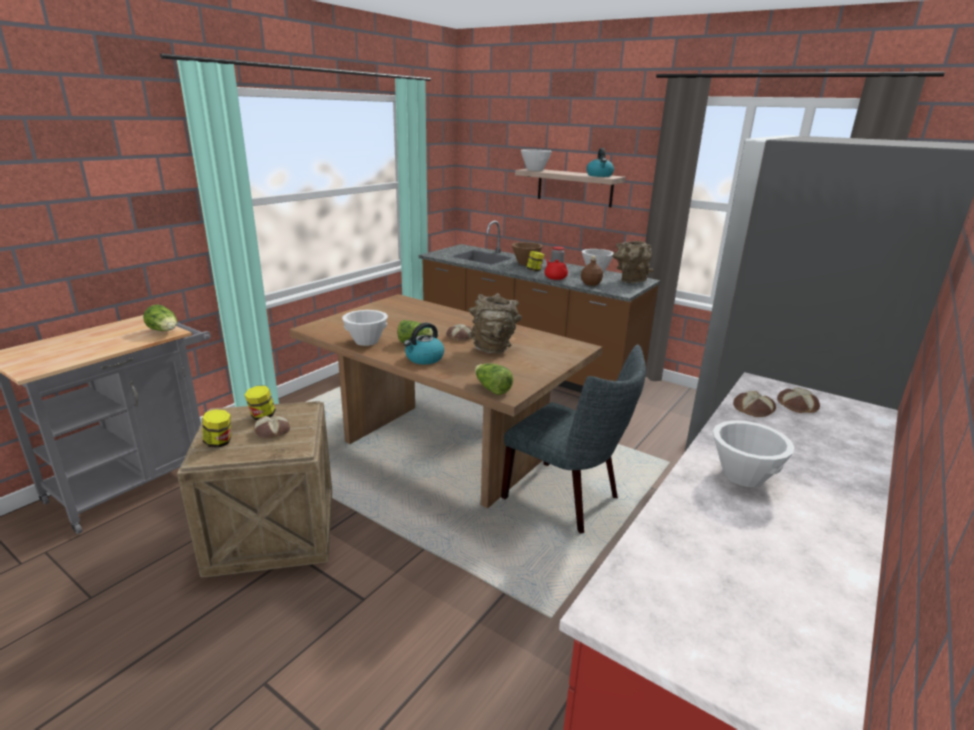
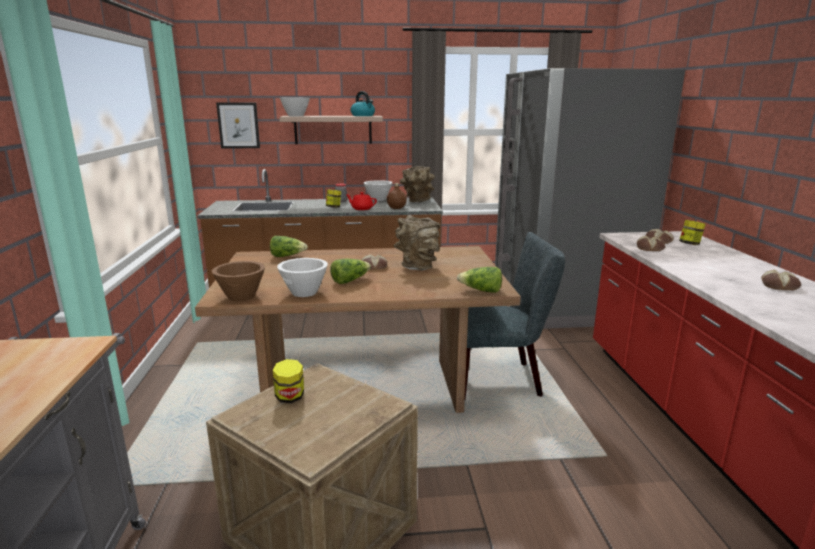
camera: 40 degrees left, 5 degrees down
lettuce [143,304,177,331] -> lettuce moved to [270,236,308,257]
jar [202,409,231,448] -> jar moved to [679,220,706,245]
bread [254,415,290,439] -> bread moved to [761,270,801,291]
kettle [404,323,444,364] -> none
brown bowl [512,242,543,266] -> brown bowl moved to [212,261,265,302]
white bowl [713,420,794,487] -> none
none -> picture [216,103,260,149]

